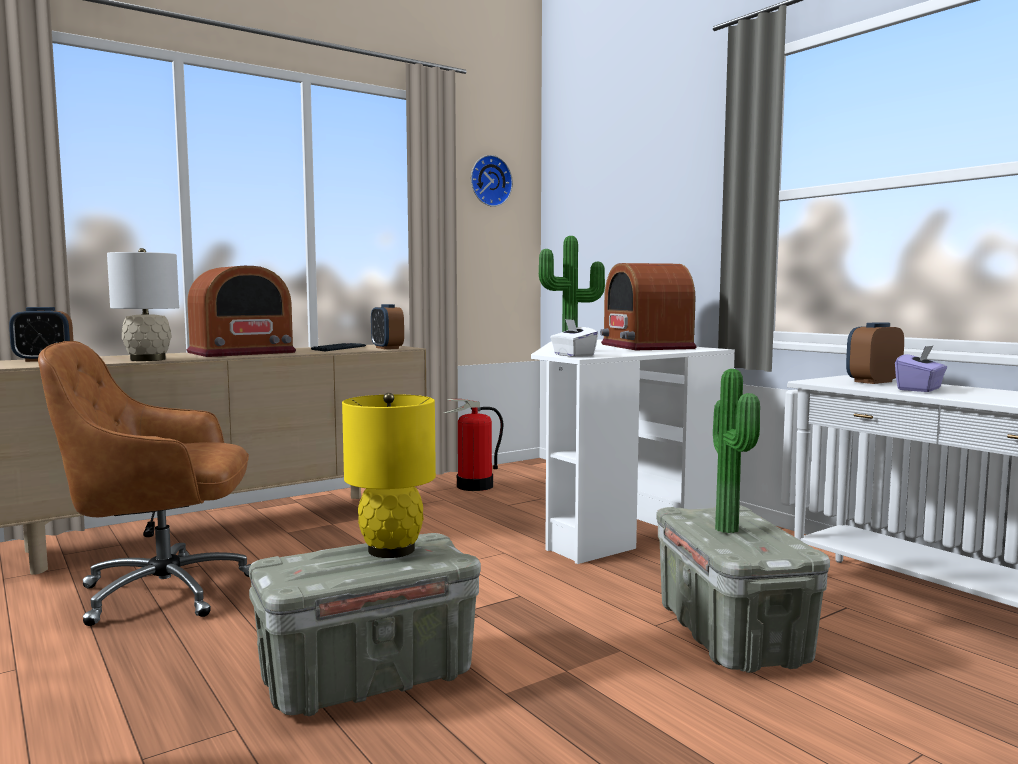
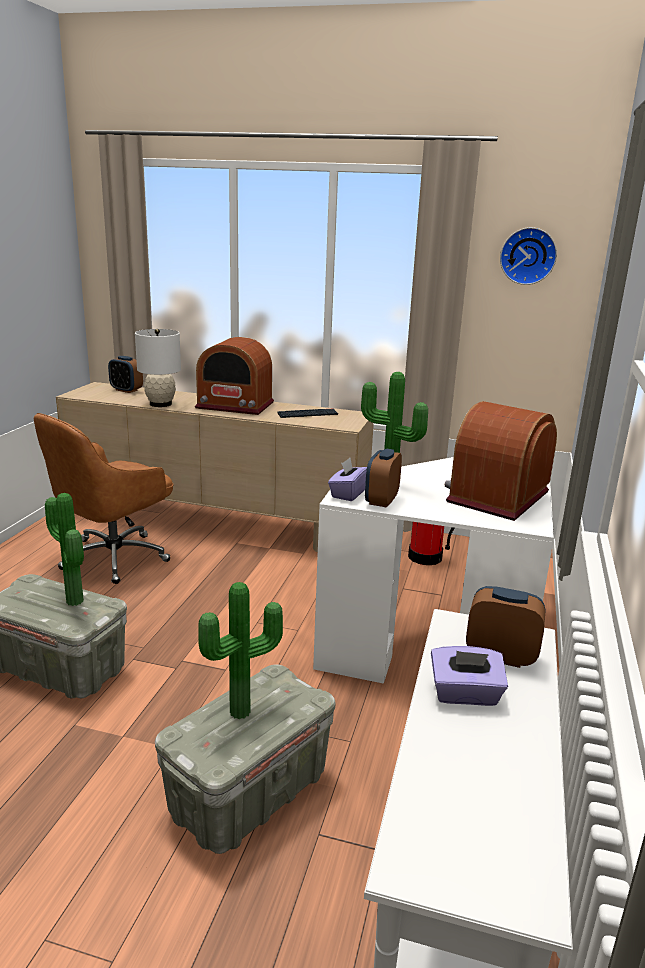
camera: 50 degrees right, 15 degrees up
brown office chair [38,341,251,626] -> brown office chair turned 90 degrees counterclockwise [34,413,173,584]
yellow table lamp [342,393,436,558] -> potted plant [45,493,84,606]
alarm clock [371,304,404,349] -> alarm clock moved to [365,449,402,508]
white tissue box [550,319,598,357] -> purple tissue box [328,458,367,501]

